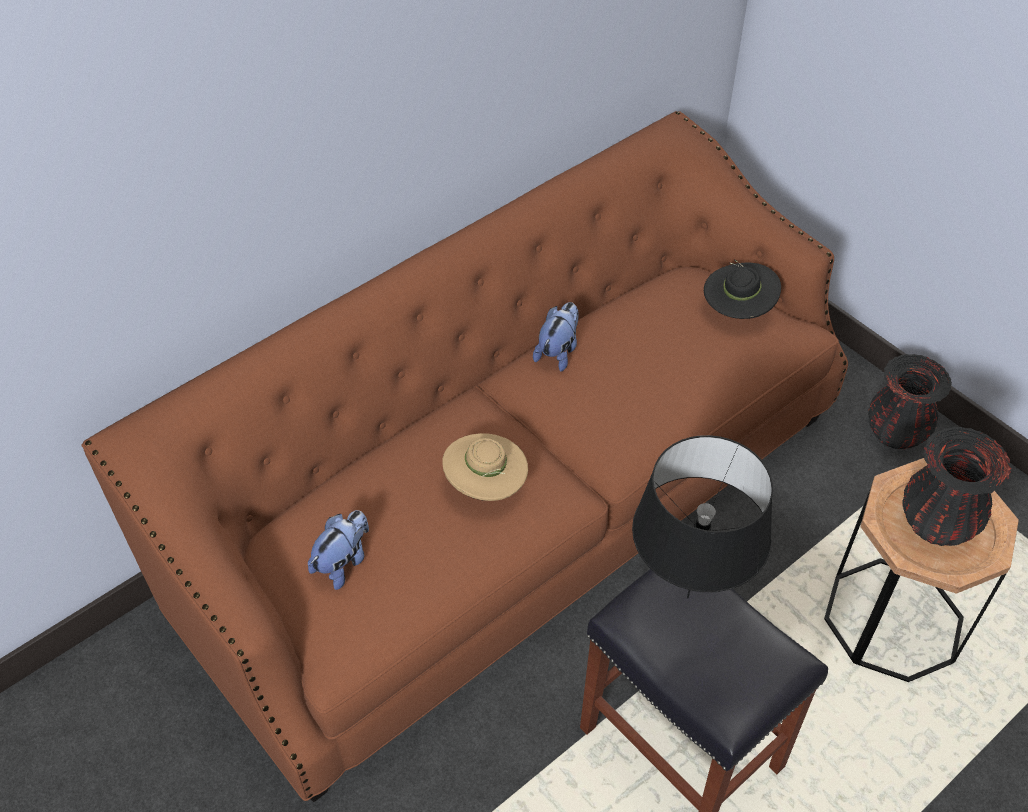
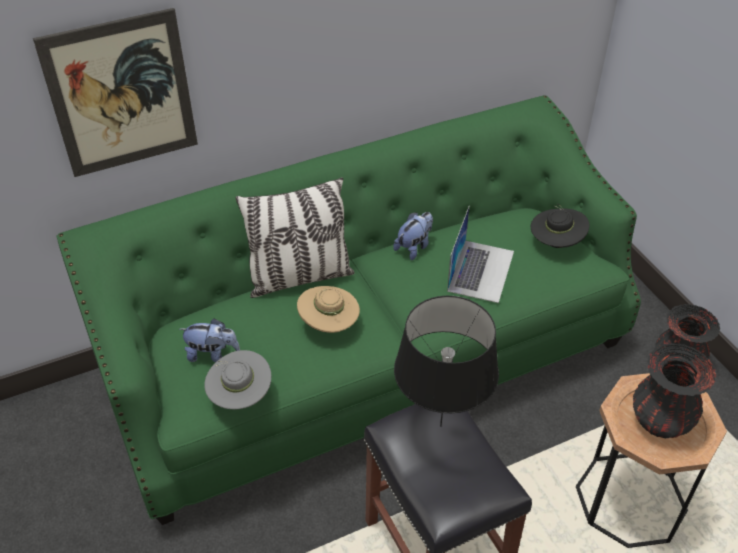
camera: 15 degrees right, 5 degrees down
brown sofa [81,111,848,802] -> green sofa [57,95,641,525]
plush toy [308,510,369,590] -> plush toy turned 45 degrees clockwise [179,318,240,362]
none -> picture [33,8,198,177]
none -> grey hat [204,350,271,409]
none -> pillow [235,177,355,298]
none -> laptop [447,207,514,303]

